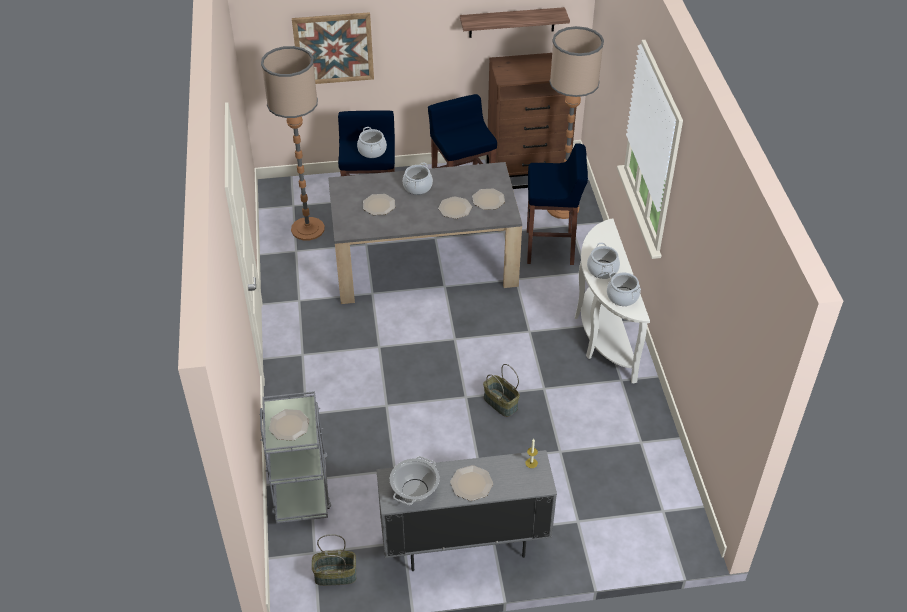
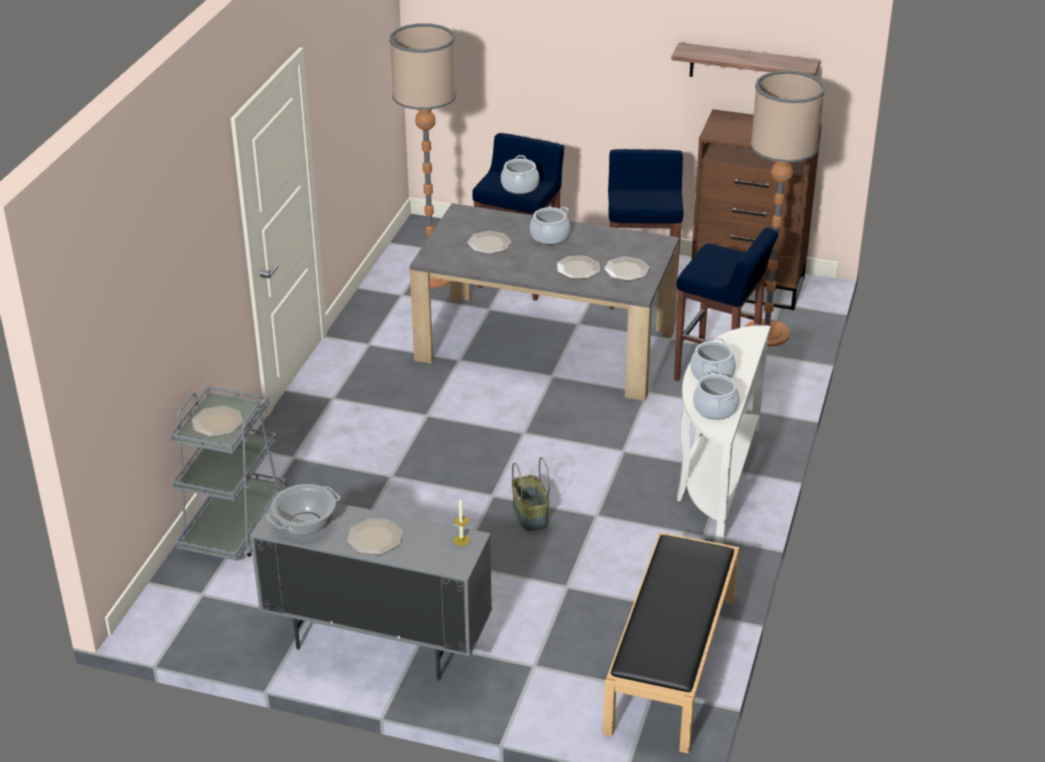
camera: 25 degrees right, 10 degrees down
picture [292,12,374,84] -> none
basket [312,534,356,586] -> none
none -> black bench [603,532,739,754]

